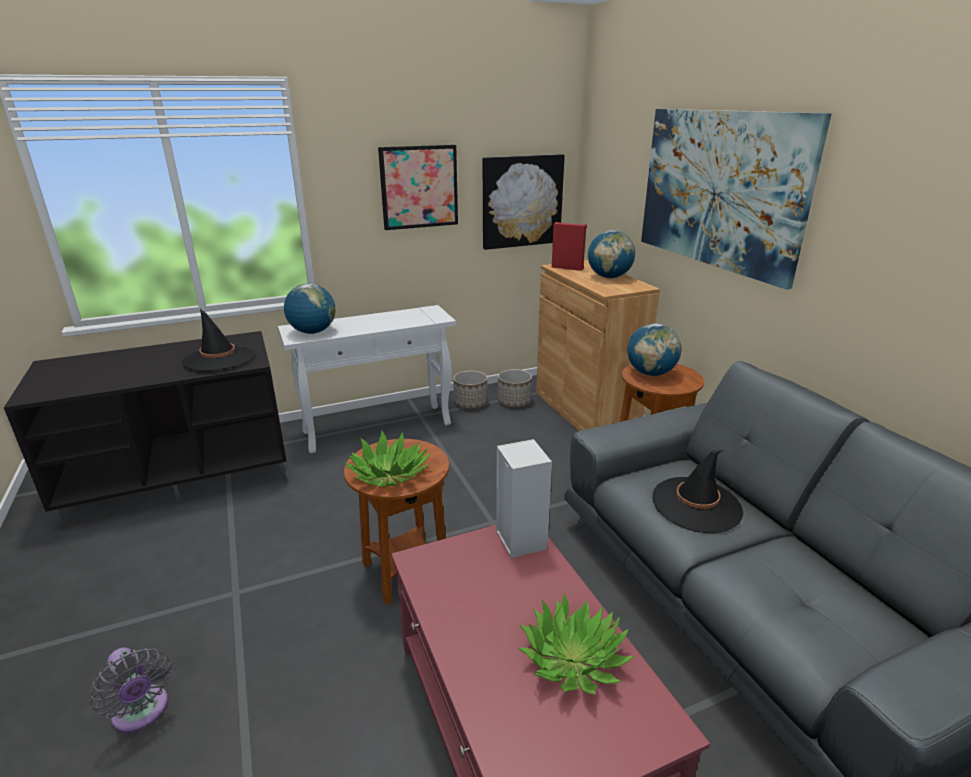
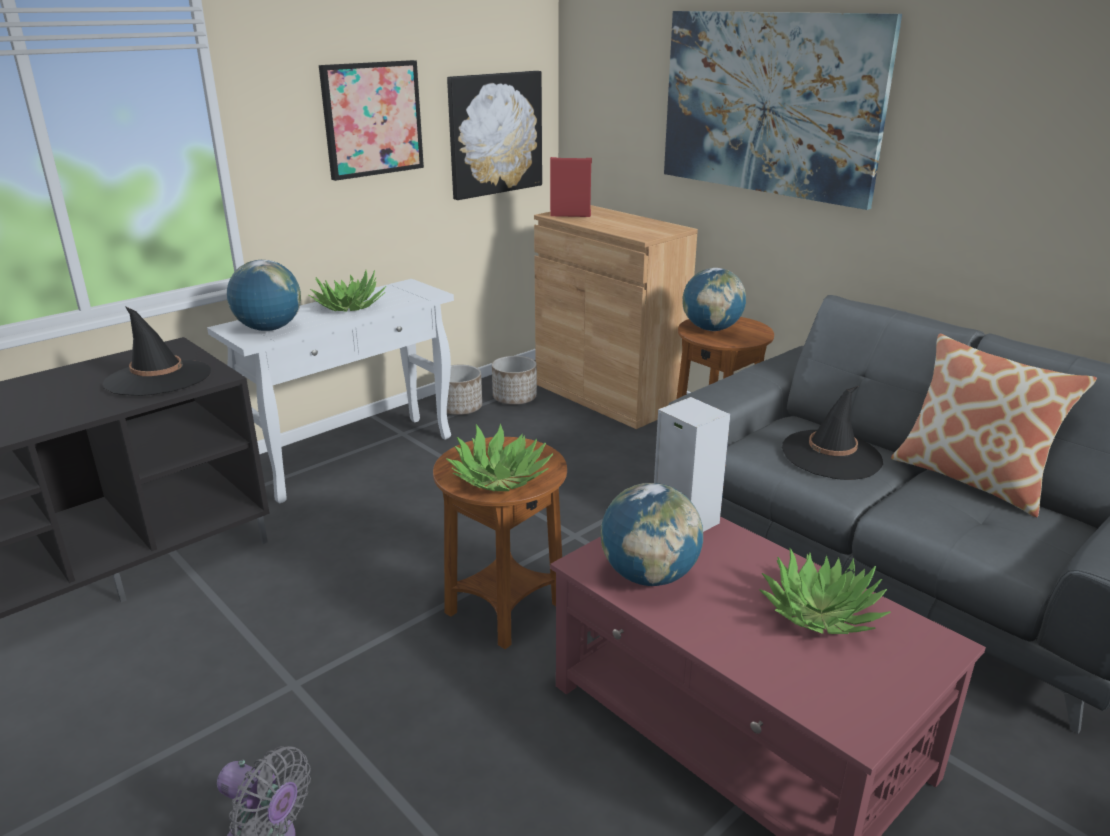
camera: 20 degrees left, 0 degrees up
globe [588,230,635,279] -> globe moved to [600,483,703,586]
none -> potted plant [309,270,386,312]
none -> pillow [891,333,1097,517]

